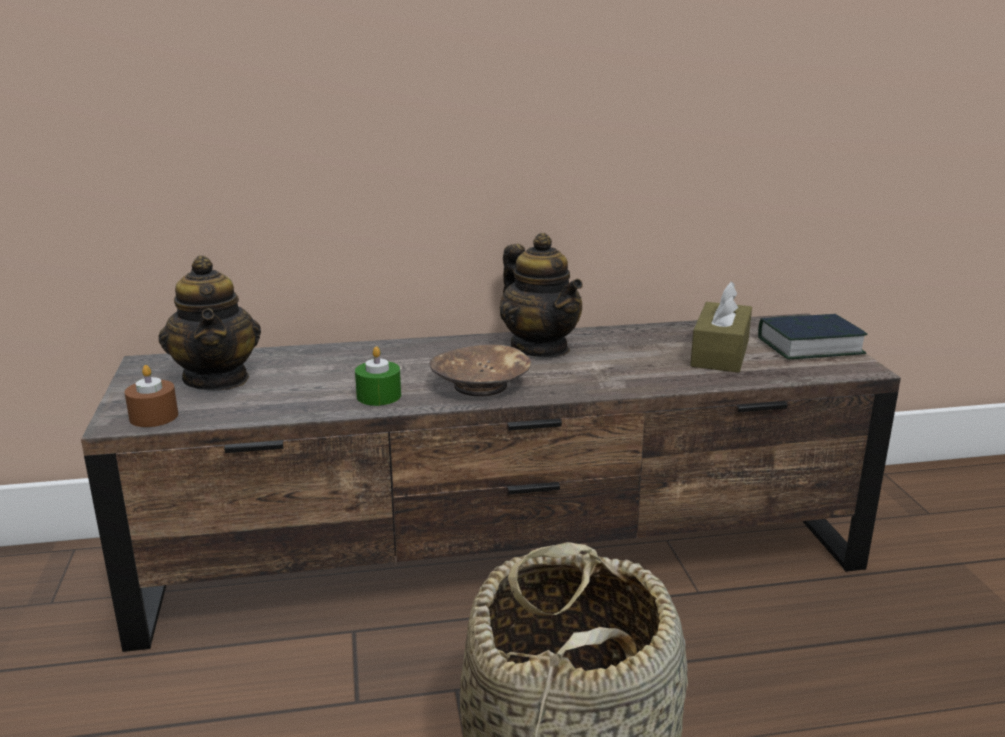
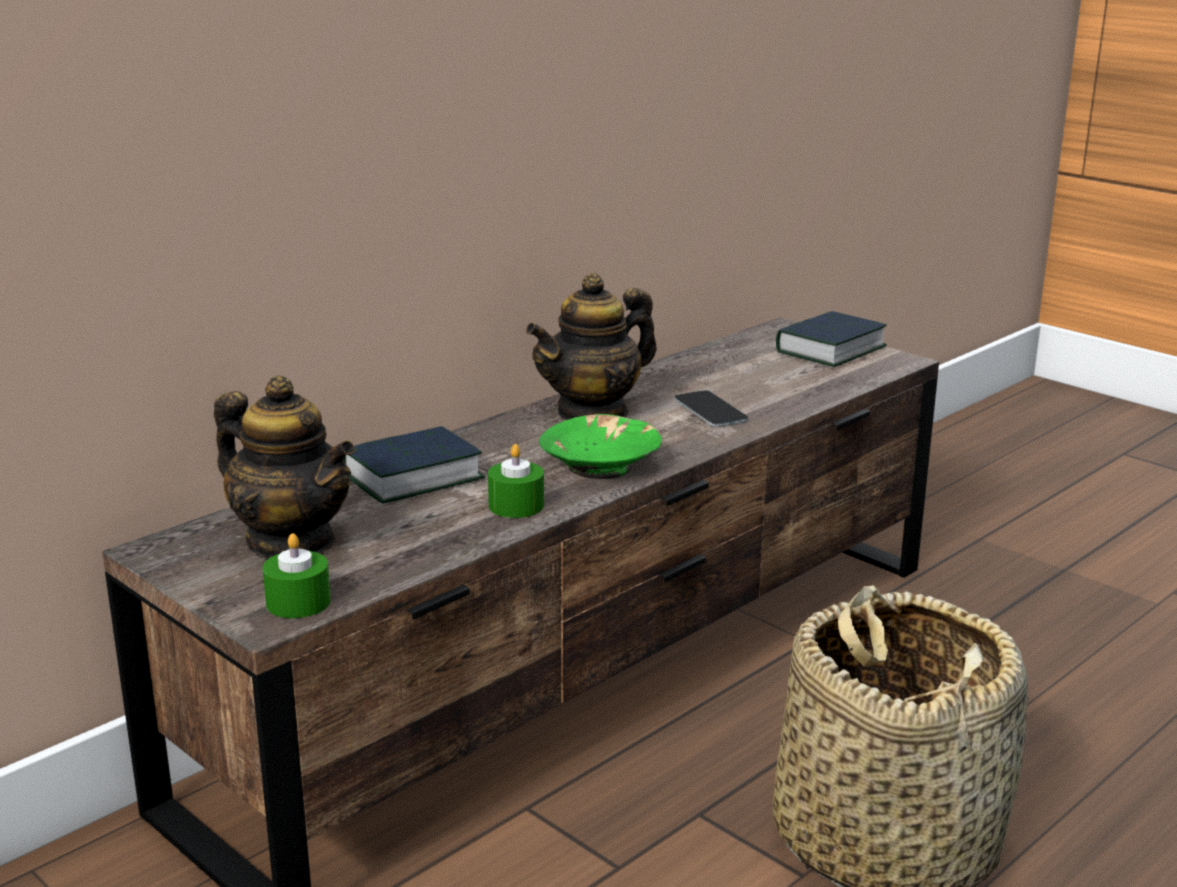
camera: 35 degrees left, 0 degrees up
brown candle [125,365,178,427] -> green candle [263,533,331,618]
brown bowl [429,344,531,396] -> green bowl [539,414,662,479]
teapot [500,233,583,357] -> teapot turned 120 degrees clockwise [526,273,657,420]
brown tissue box [690,281,752,373] -> none
none -> book [343,426,485,503]
none -> phone [674,390,748,427]

